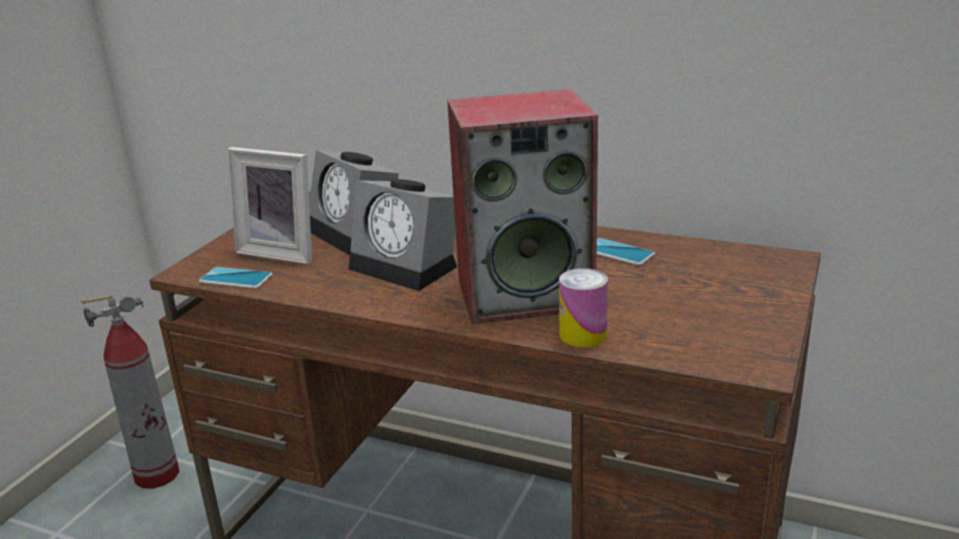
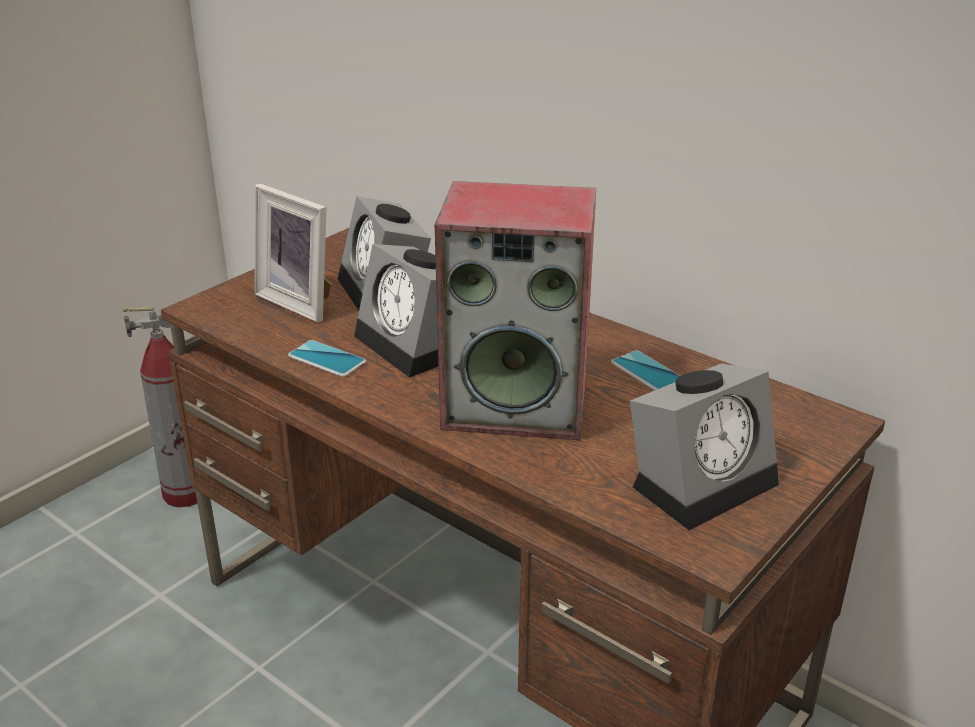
camera: 15 degrees right, 5 degrees up
phone [199,267,273,289] -> phone moved to [288,340,366,377]
can [559,268,608,347] -> none
none -> alarm clock [630,363,779,530]

